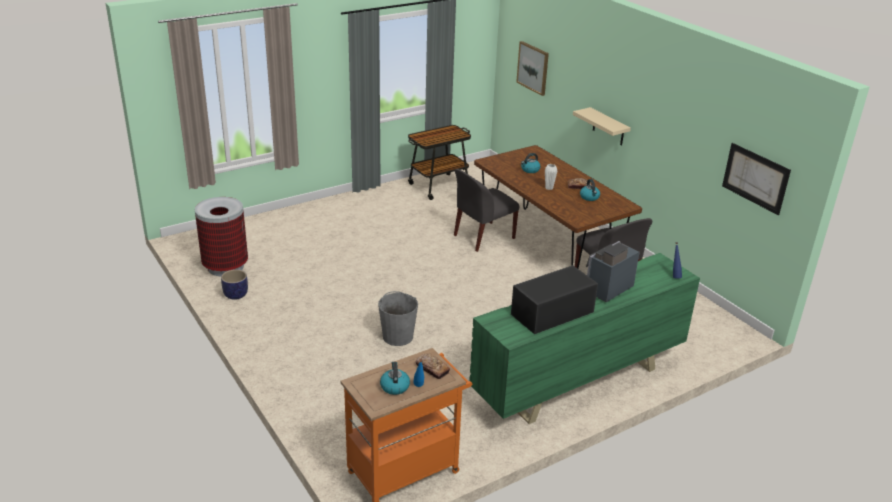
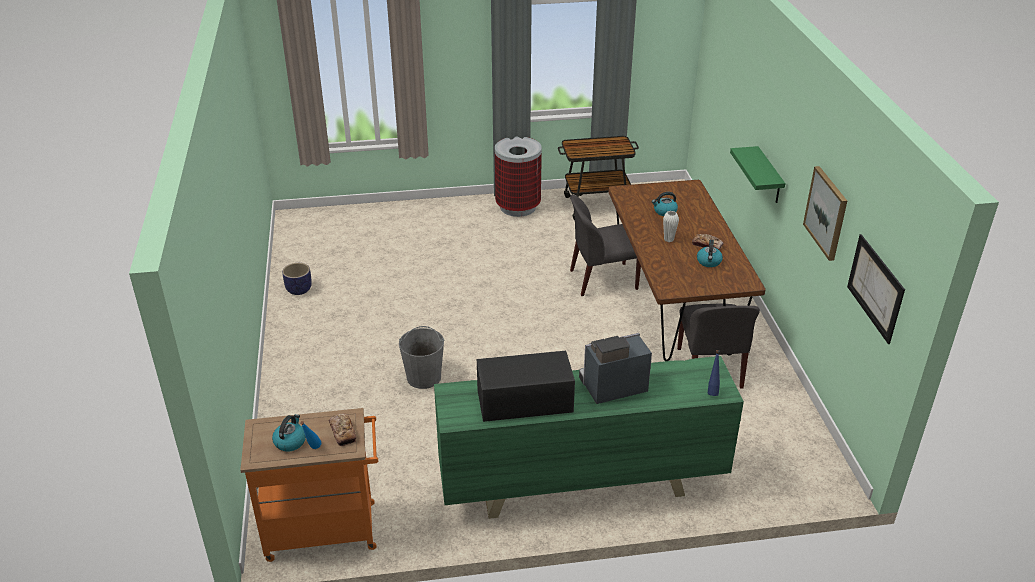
camera: 25 degrees right, 5 degrees up
trash can [195,197,248,276] -> trash can moved to [495,136,542,217]
picture [516,41,549,96] -> picture moved to [803,166,847,261]
beige shelf [573,107,631,146] -> green shelf [730,146,785,203]

